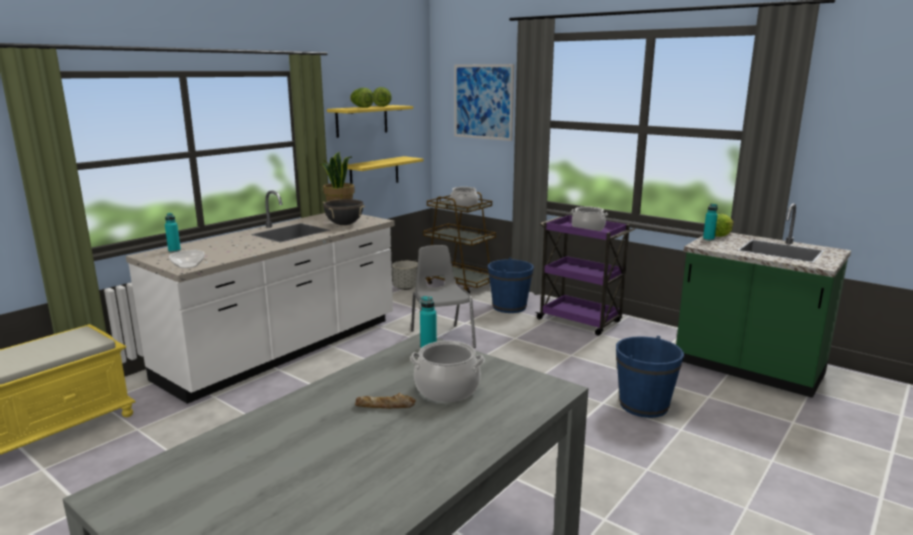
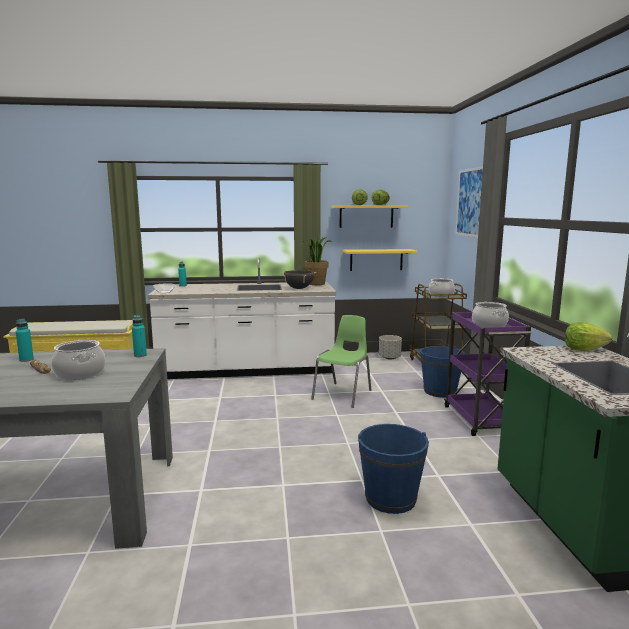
camera: 45 degrees right, 5 degrees down
grey chair [411,245,476,348] -> green chair [311,315,371,408]
turquoise bottle [703,203,718,241] -> turquoise bottle moved to [16,319,34,362]

